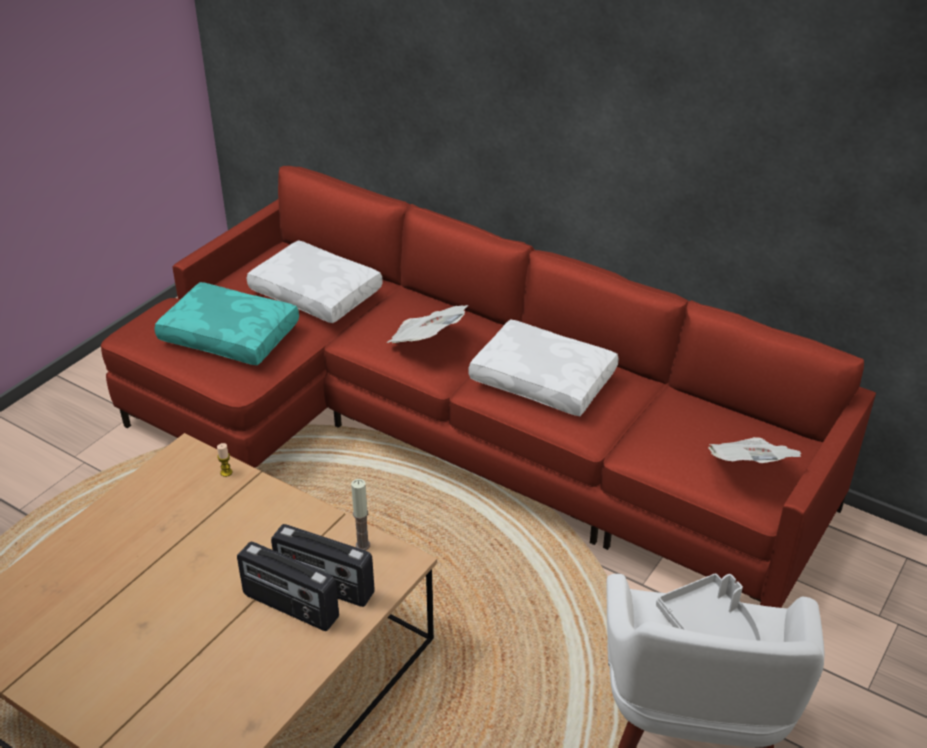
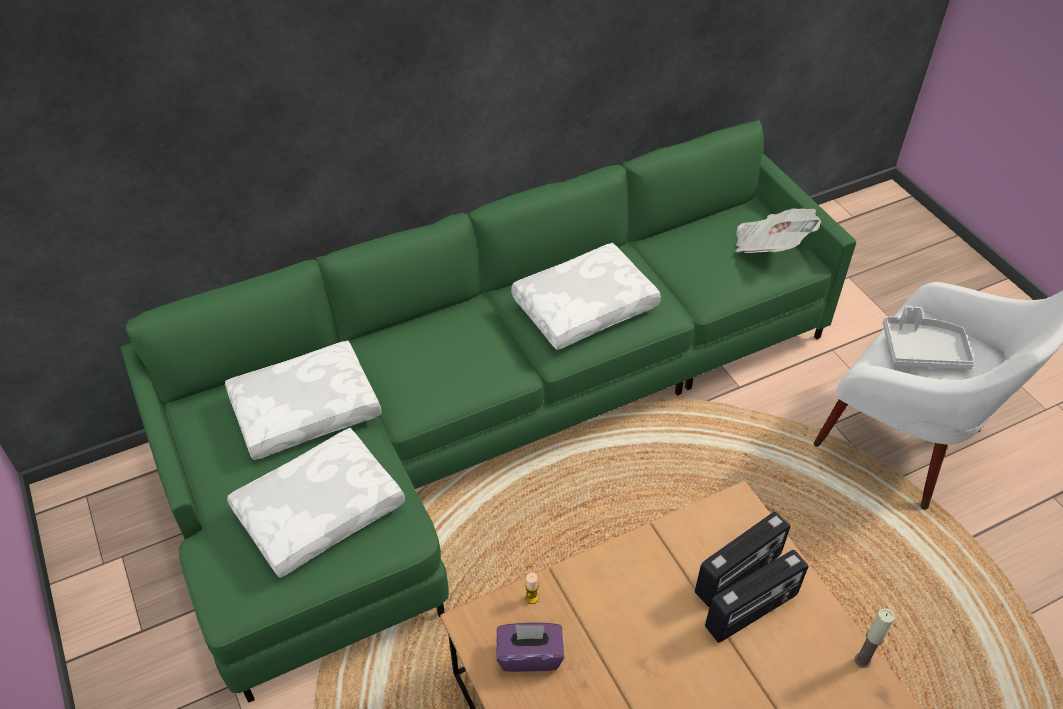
camera: 60 degrees left, 10 degrees up
red sofa [101,166,876,608] -> green sofa [121,120,856,703]
turquoise pillow [154,282,299,365] -> white pillow [227,428,405,578]
candle [351,479,370,550] -> candle moved to [854,608,895,668]
newspaper [387,305,468,343] -> none
none -> purple tissue box [496,622,564,672]

